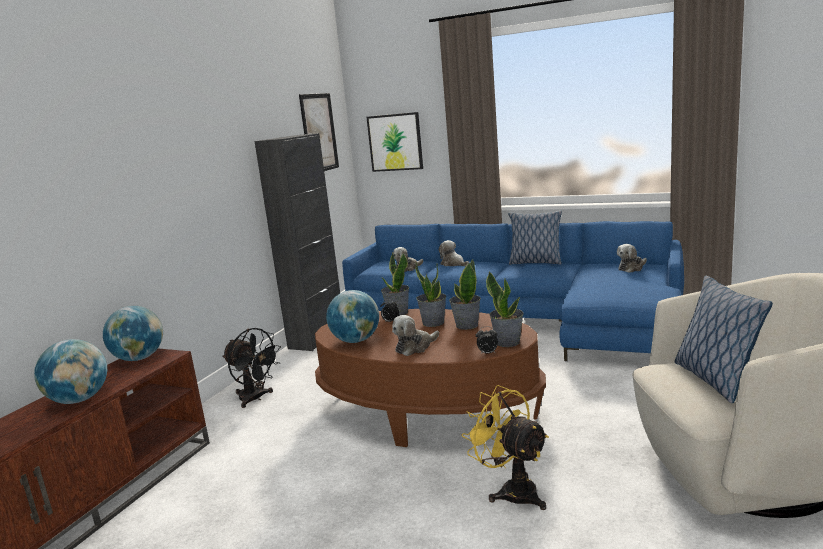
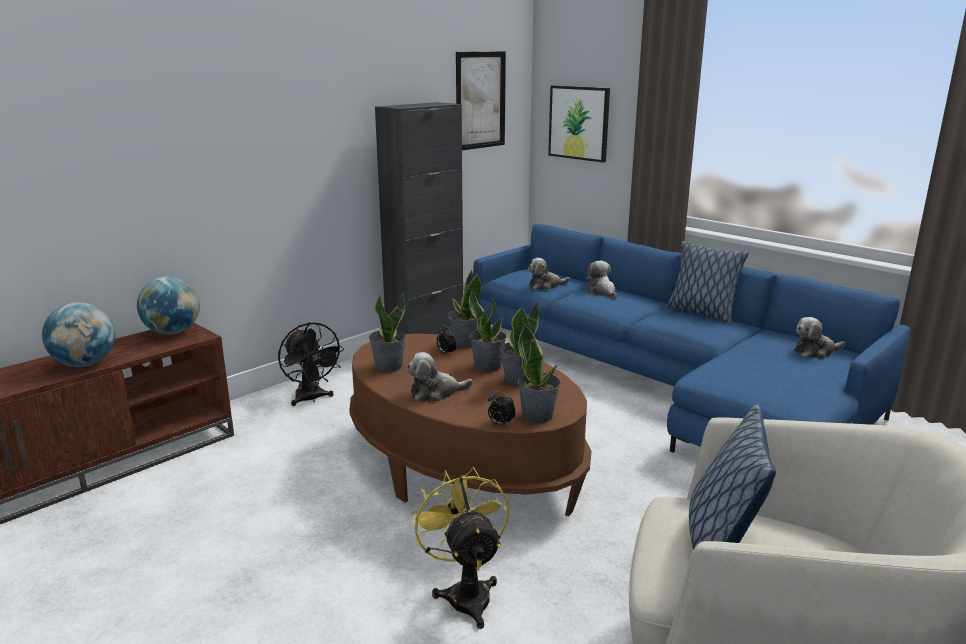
camera: 20 degrees right, 5 degrees up
globe [326,290,379,343] -> potted plant [369,292,406,373]

